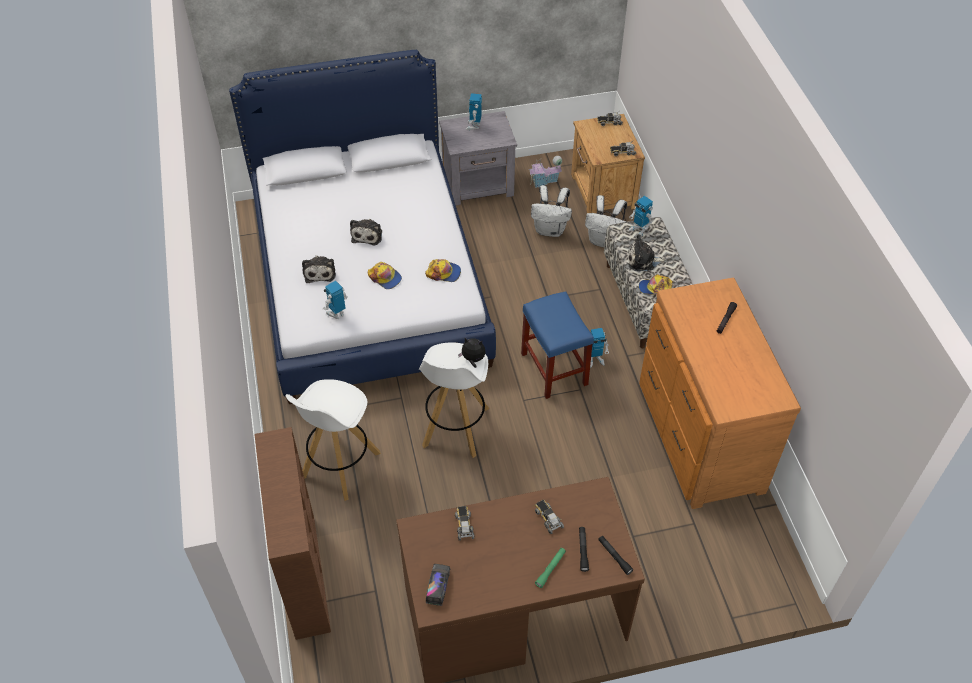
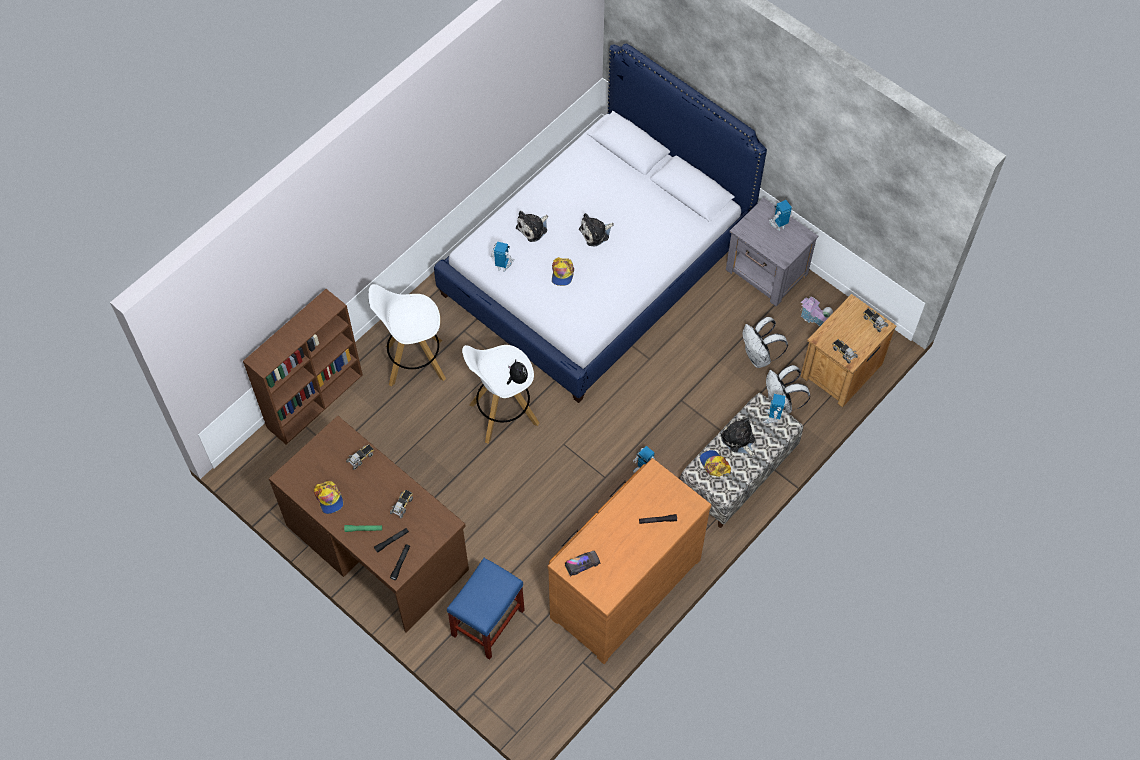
camera: 55 degrees right, 10 degrees up
cap [425,259,461,282] -> cap moved to [314,481,343,514]
toy truck [426,564,450,606] -> toy truck moved to [565,551,600,576]
blue stool [521,291,594,399] -> blue stool moved to [447,558,525,660]

